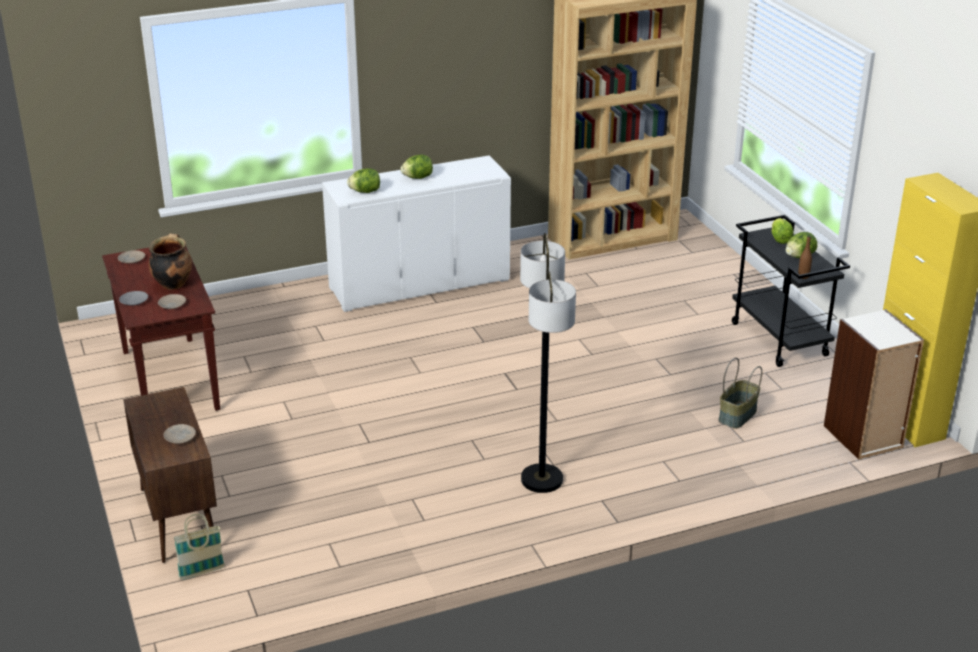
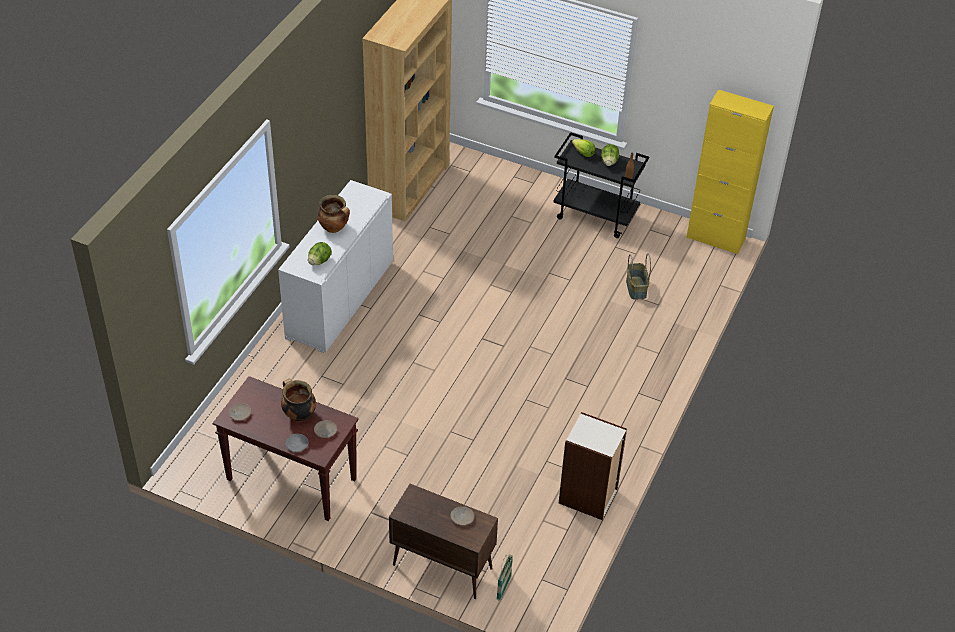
camera: 45 degrees left, 15 degrees up
lettuce [400,155,433,179] -> cooking pot [317,195,350,233]
floor lamp [520,233,576,493] -> none
bookcase [824,309,924,460] -> bookcase moved to [559,412,627,520]

